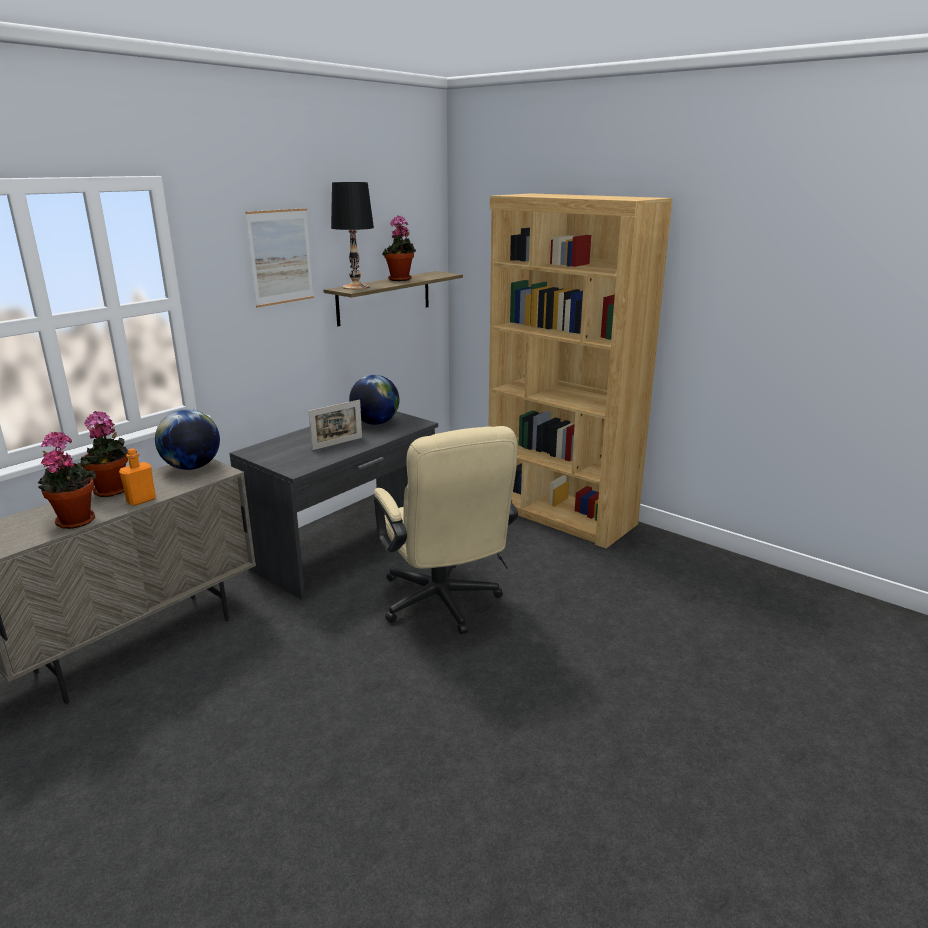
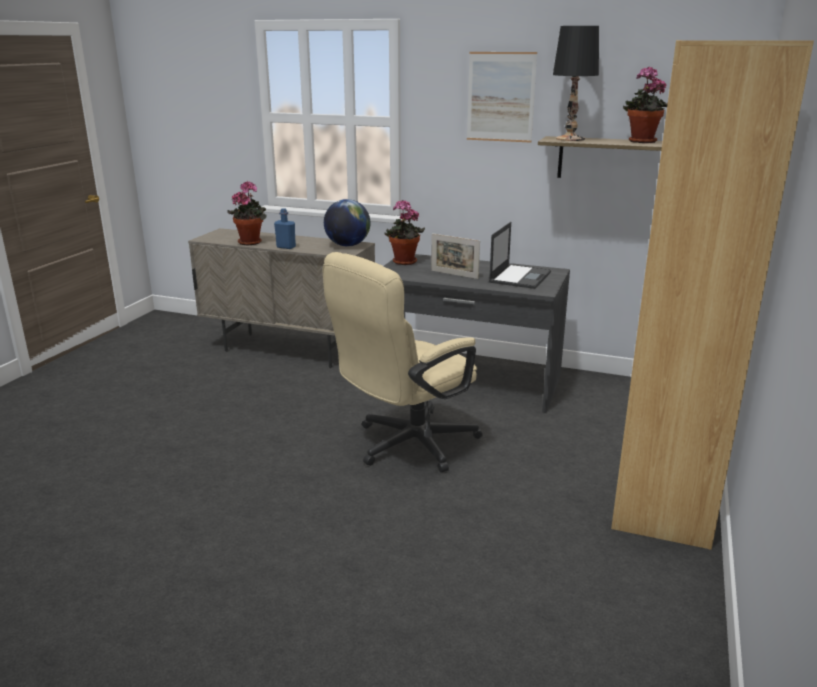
camera: 70 degrees right, 0 degrees up
potted plant [80,411,128,497] -> potted plant moved to [384,200,425,265]
orange bottle [119,448,156,506] -> blue bottle [274,208,296,249]
globe [349,375,399,425] -> laptop [489,222,551,289]

